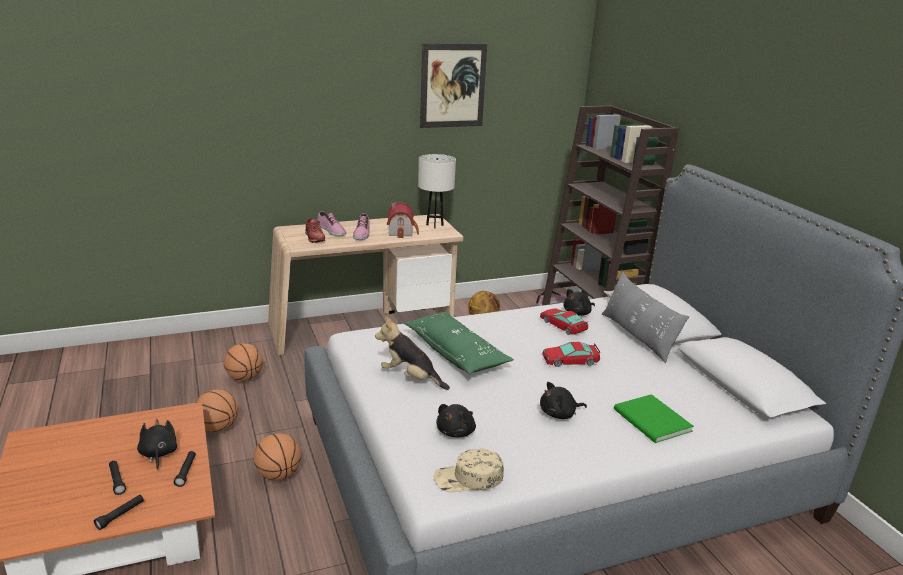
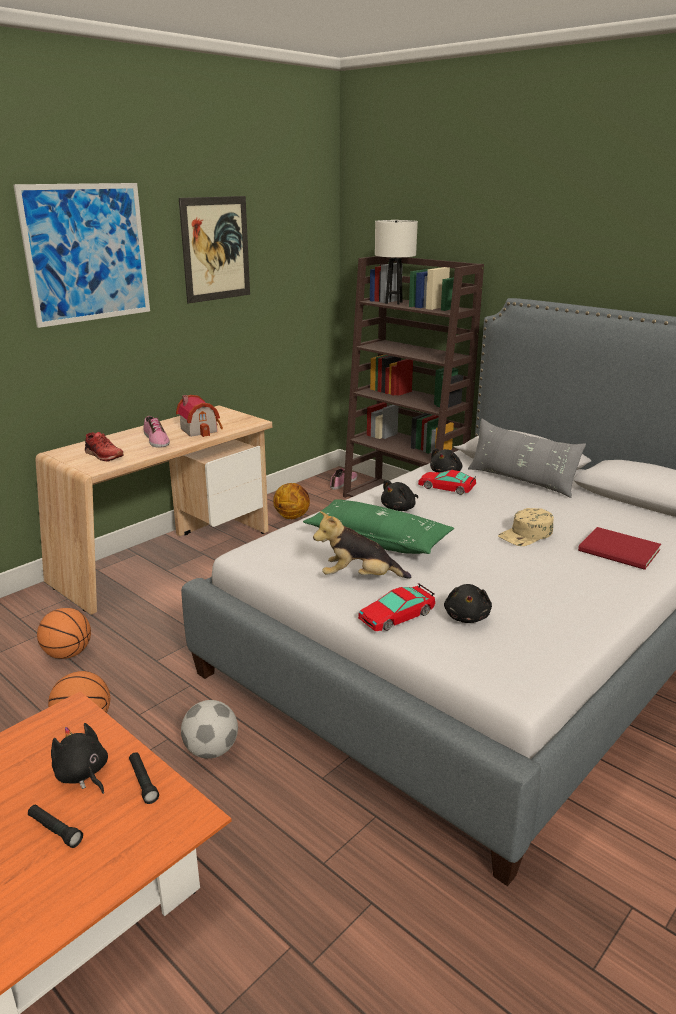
camera: 25 degrees left, 0 degrees up
black flashlight [94,495,144,530] -> none
basketball [254,433,301,480] -> football [181,700,238,759]
shoe [317,211,346,236] -> none
white table lamp [418,154,456,228] -> white table lamp moved to [375,220,418,304]
beige cap [434,448,504,492] -> beige cap moved to [498,508,554,546]
black plush toy [540,382,587,419] -> black plush toy moved to [381,480,418,511]
toy car [542,342,601,367] -> toy car moved to [358,583,435,631]
green book [614,394,694,443] -> red book [578,527,661,570]
none -> picture [13,183,150,328]

